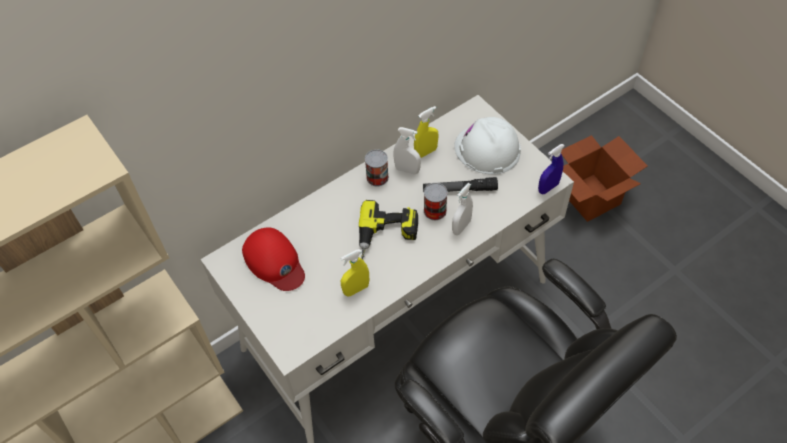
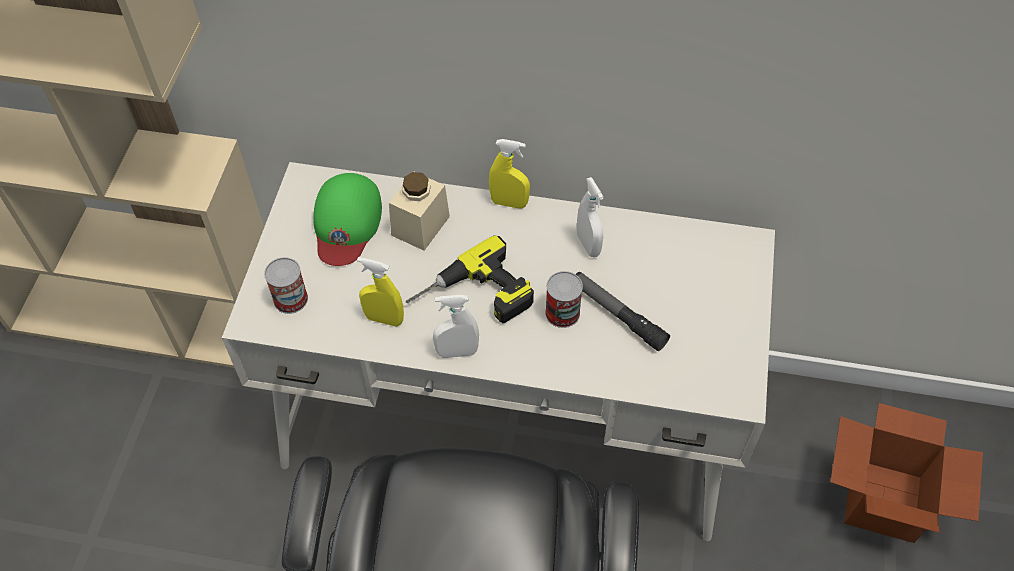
camera: 45 degrees right, 0 degrees up
red cap [242,227,305,291] -> green cap [314,173,382,266]
can [365,149,389,186] -> can moved to [264,257,308,314]
yellow spray bottle [414,106,438,158] -> yellow spray bottle moved to [489,139,530,209]
white spray bottle [452,183,473,235] -> white spray bottle moved to [433,295,479,358]
white hard hat [454,117,521,174] -> none
blue spray bottle [538,144,565,194] -> none
none -> beige jar [389,172,450,251]

